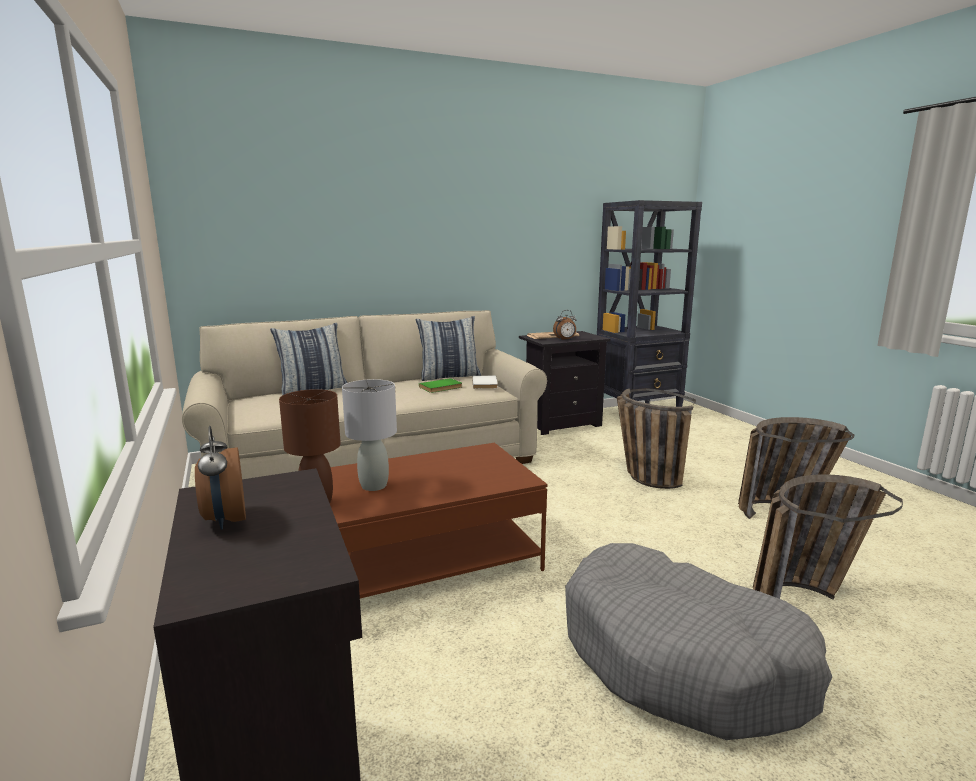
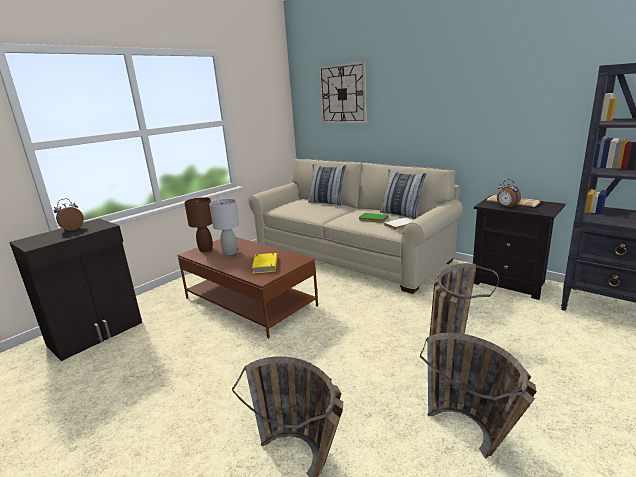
camera: 65 degrees right, 5 degrees up
grey dog bed [565,543,832,740] -> none
none -> yellow book [252,253,277,273]
none -> wall clock [319,61,367,123]

